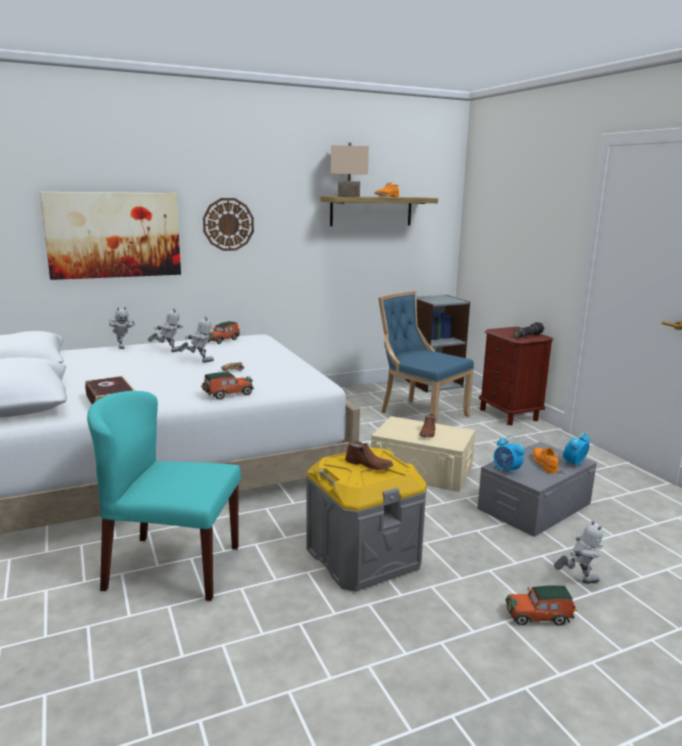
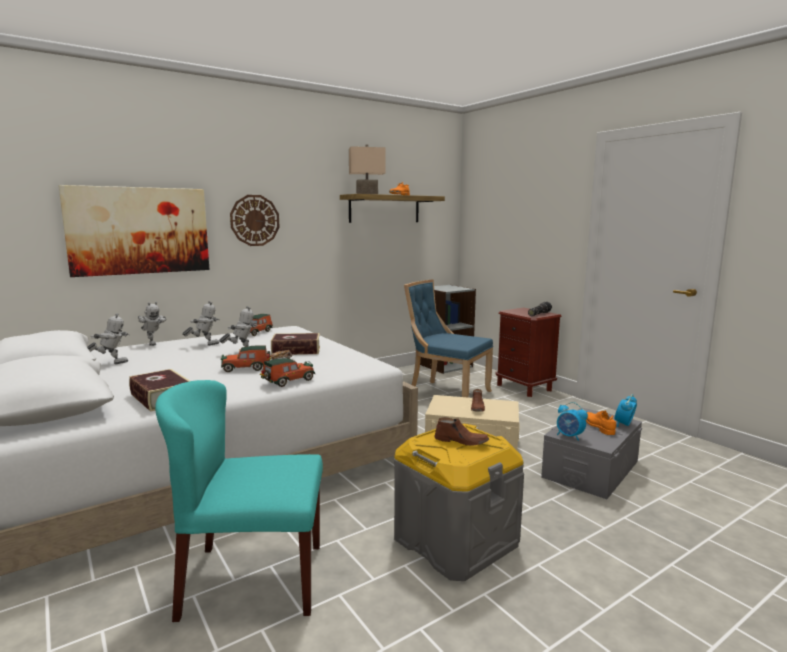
camera: 10 degrees left, 5 degrees down
toy car [506,585,577,625] -> toy car moved to [221,345,271,372]
toy robot [554,520,603,584] -> toy robot moved to [87,313,130,364]
none -> book [271,333,320,355]

